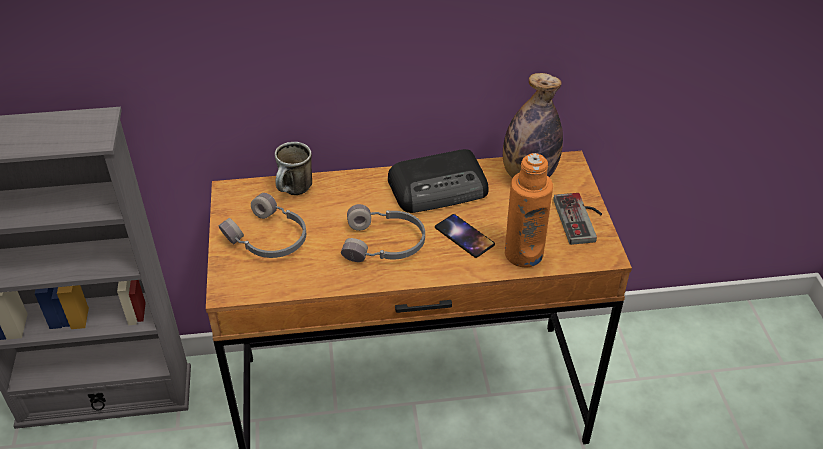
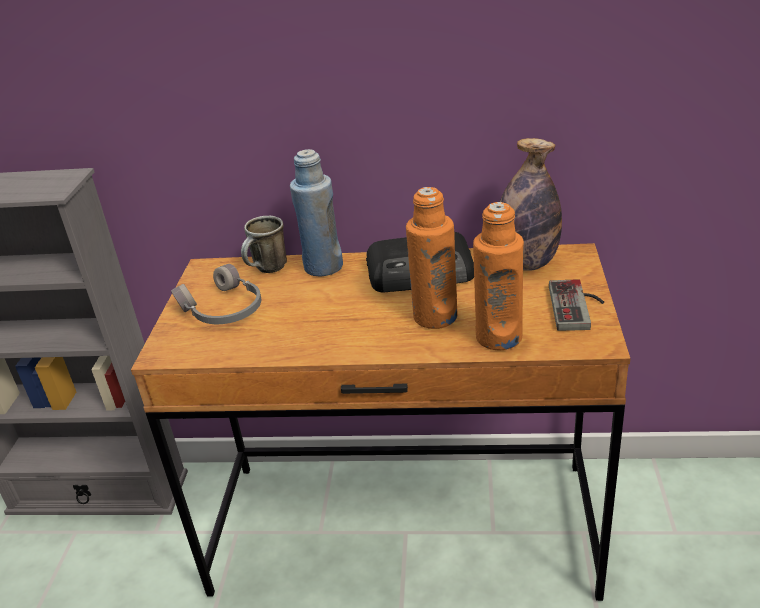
camera: 15 degrees right, 10 degrees down
grey headphones [341,204,425,262] -> none
phone [435,214,495,258] -> orange bottle [406,187,457,329]
none -> blue bottle [290,149,343,276]

